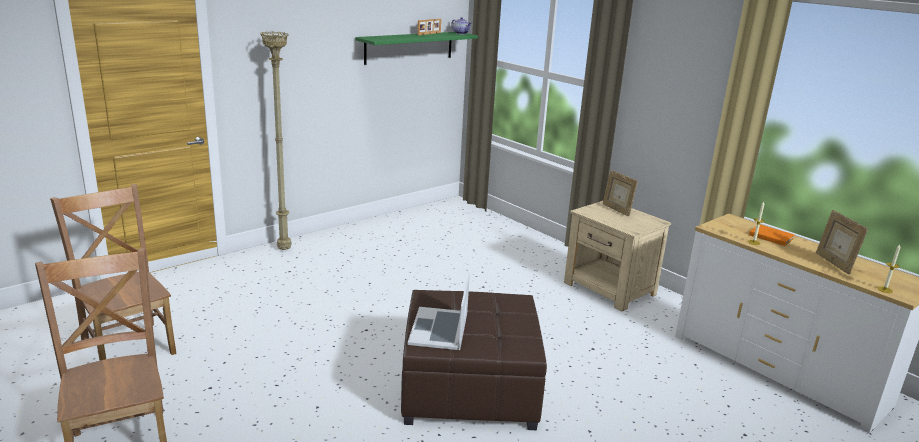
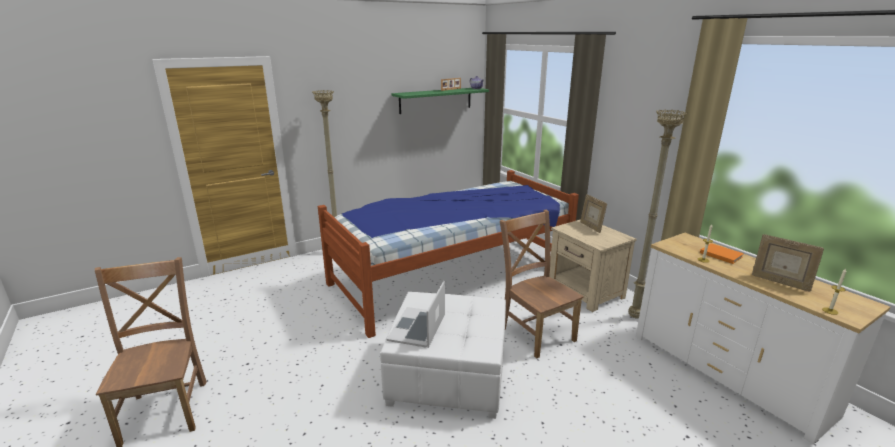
camera: 10 degrees right, 0 degrees up
brown chair [50,184,177,361] -> brown chair moved to [500,210,584,358]
brown ottoman [401,290,547,430] -> white ottoman [380,292,506,419]
picture frame [816,210,868,274] -> picture frame turned 45 degrees counterclockwise [752,234,824,291]
none -> bed [318,170,579,338]
none -> beige floor lamp [628,109,687,319]

